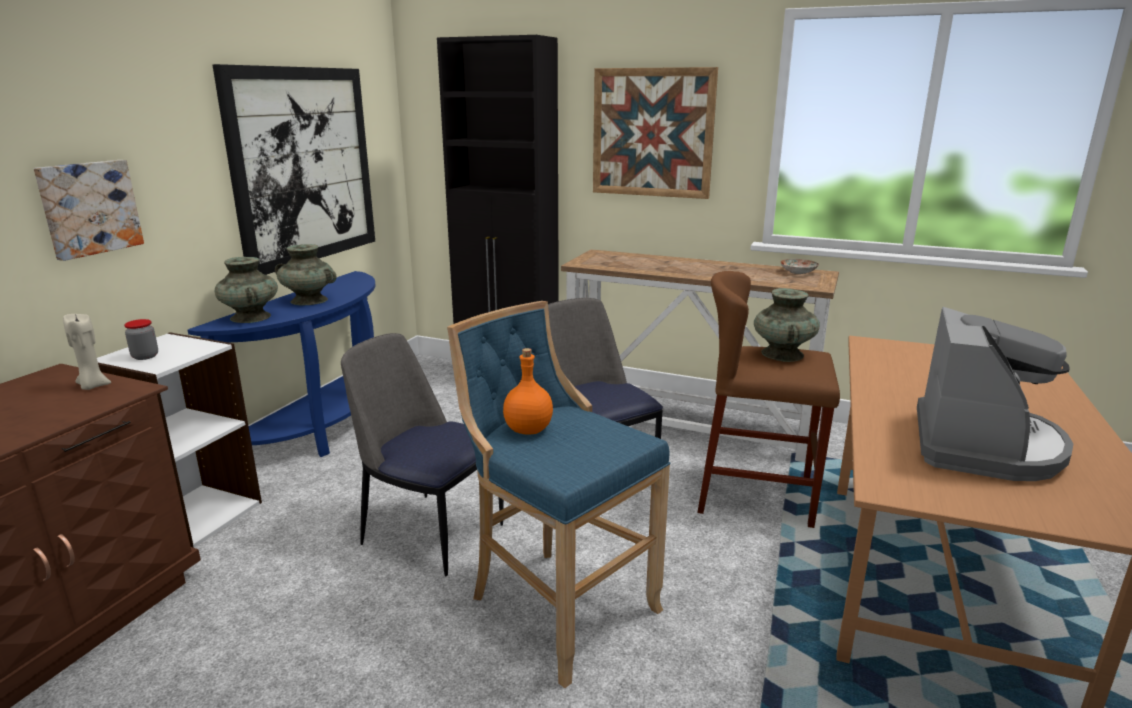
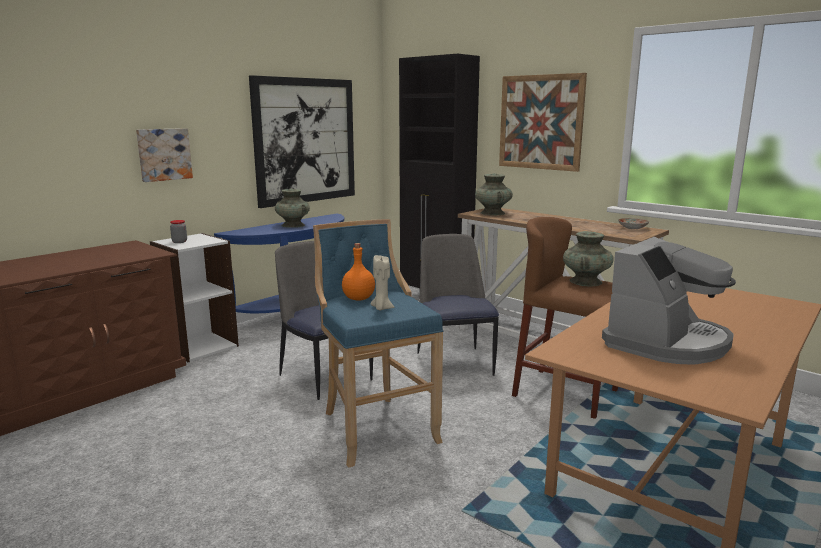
camera: 20 degrees right, 5 degrees down
beige candle [63,314,111,390] -> beige candle moved to [371,255,394,310]
turquoise vase [215,257,278,323] -> turquoise vase moved to [475,173,513,215]

